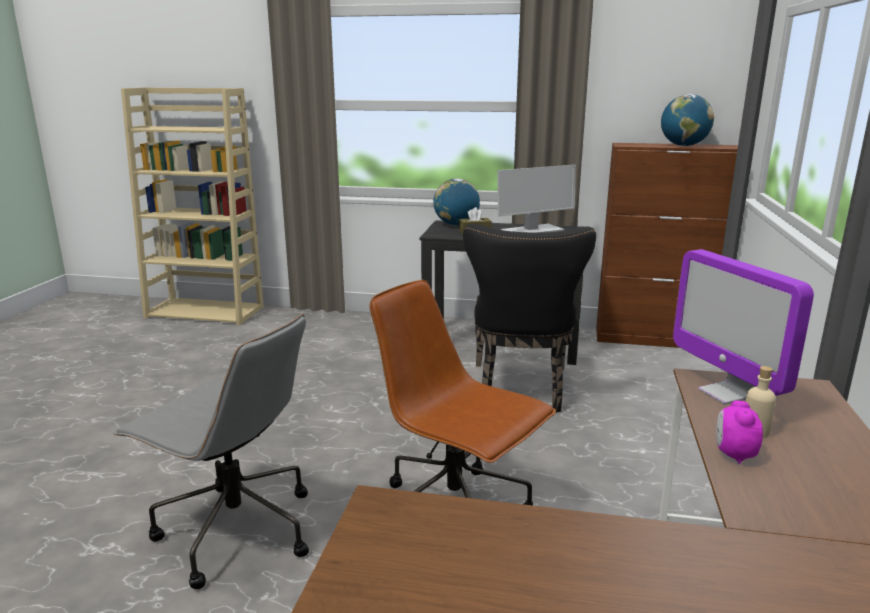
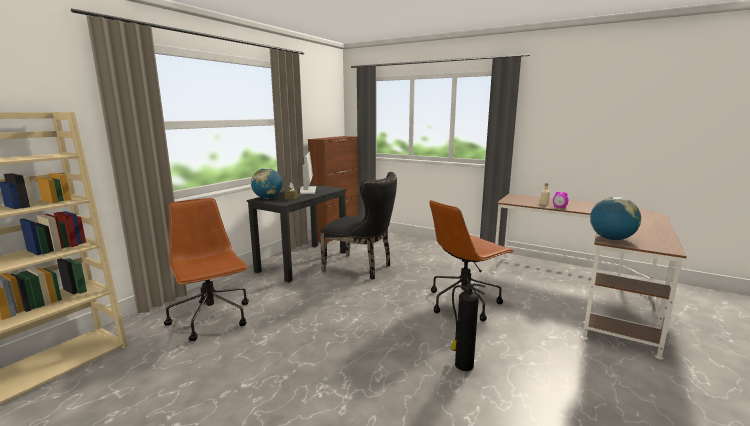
camera: 70 degrees left, 5 degrees down
grey office chair [113,314,309,589] -> fire extinguisher [451,283,486,371]
globe [661,94,714,146] -> globe moved to [590,197,641,240]
monitor [673,249,814,404] -> none
none -> brown office chair [164,198,249,341]

